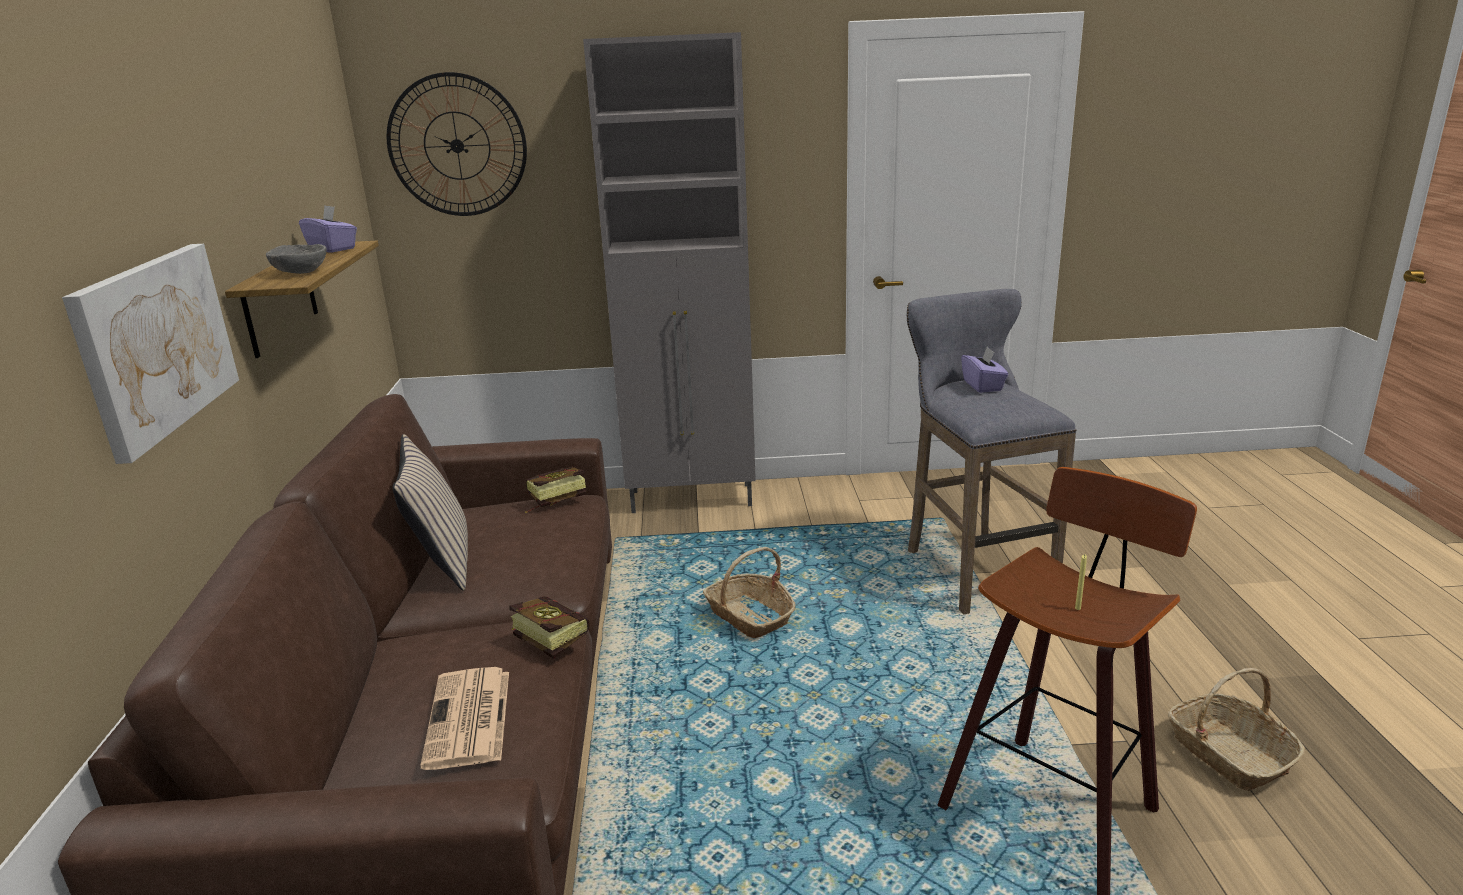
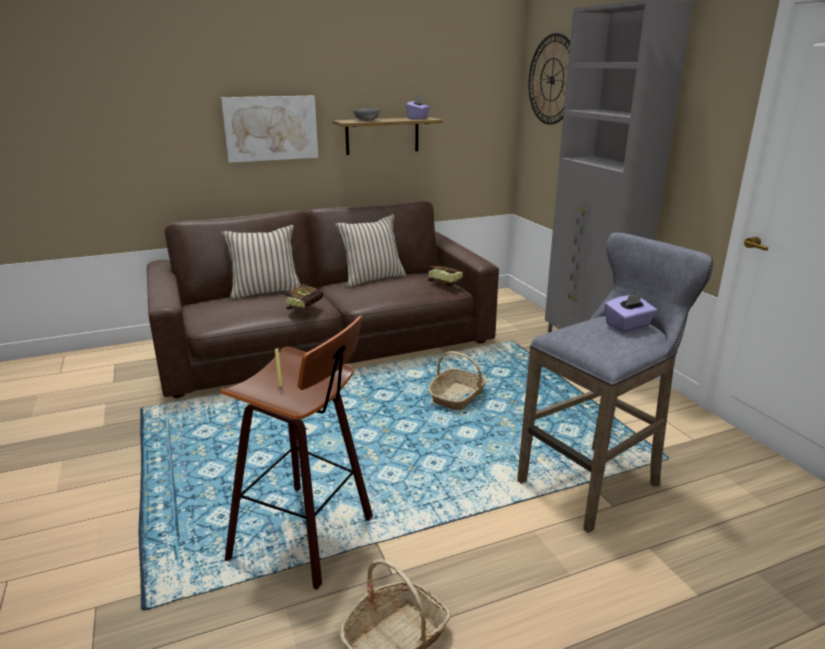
camera: 70 degrees right, 0 degrees up
newspaper [420,667,509,770] -> none
none -> beige pillow [222,225,301,299]

